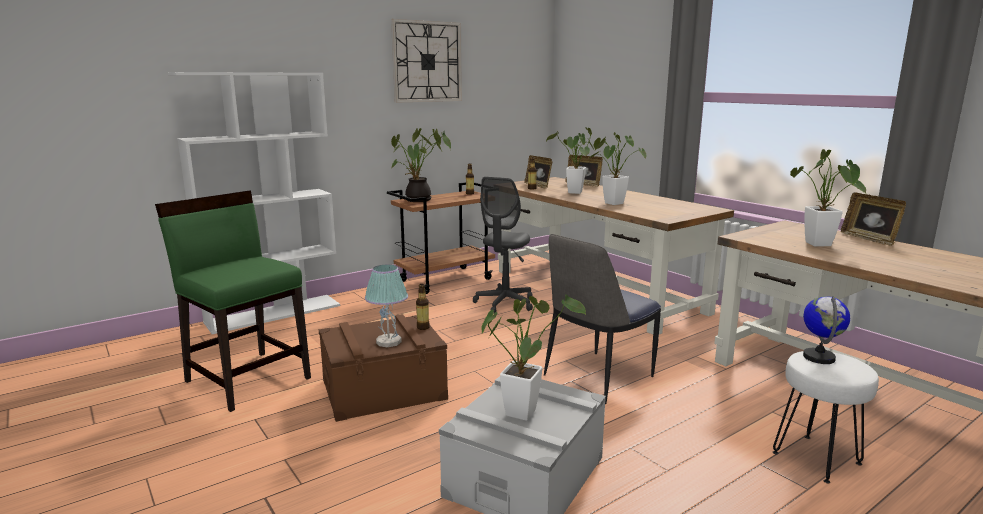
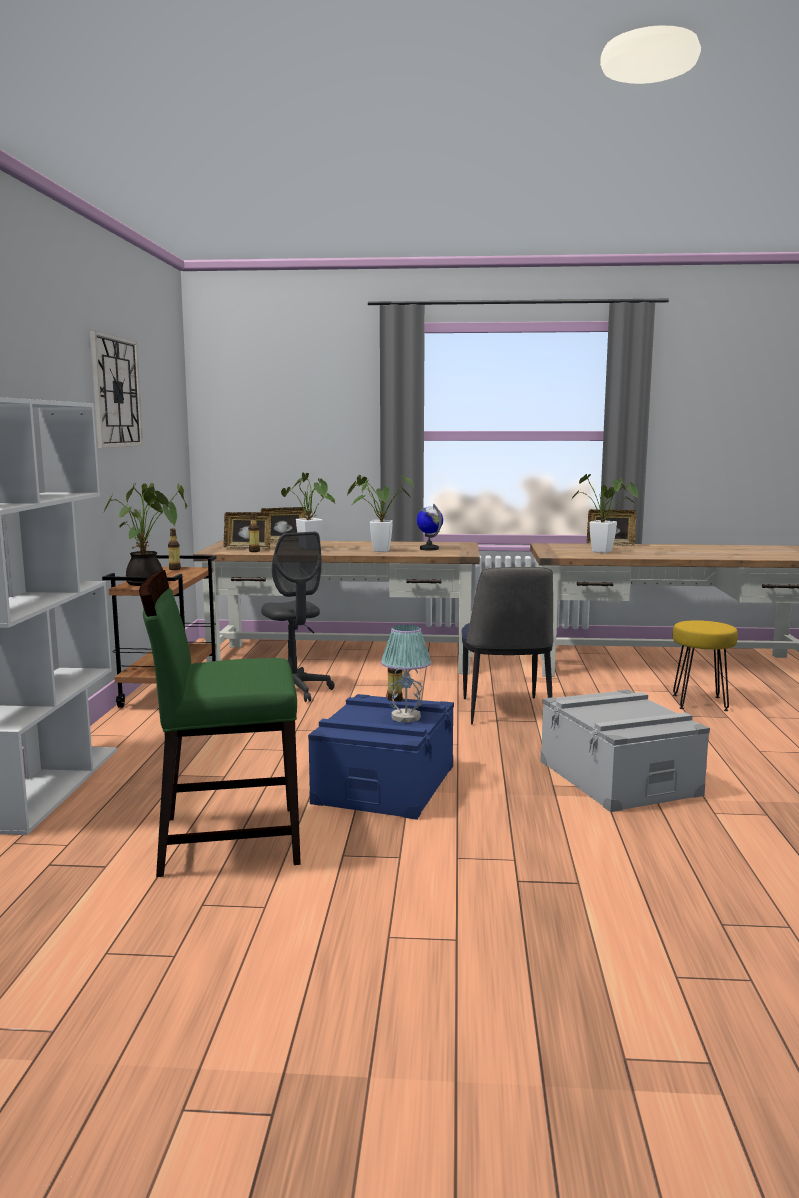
camera: 50 degrees left, 5 degrees down
brown storage box [319,314,448,422] -> blue storage box [308,694,454,820]
potted plant [481,294,586,421] -> none
white stool [773,351,879,484] -> yellow stool [673,620,738,711]
globe [803,296,850,364] -> globe moved to [417,504,443,550]

